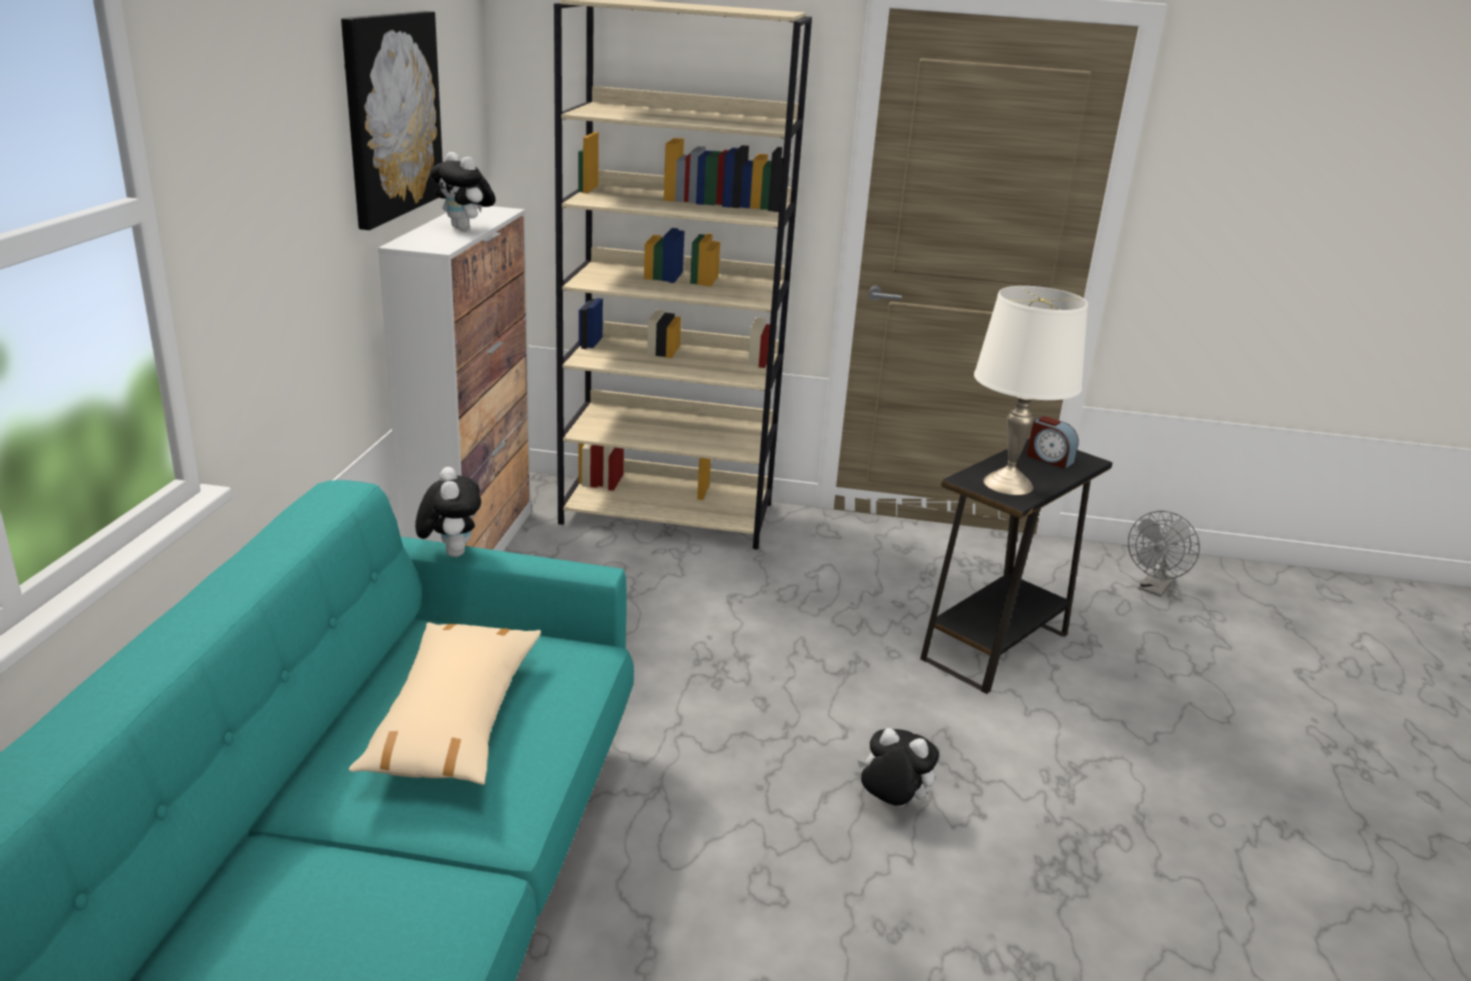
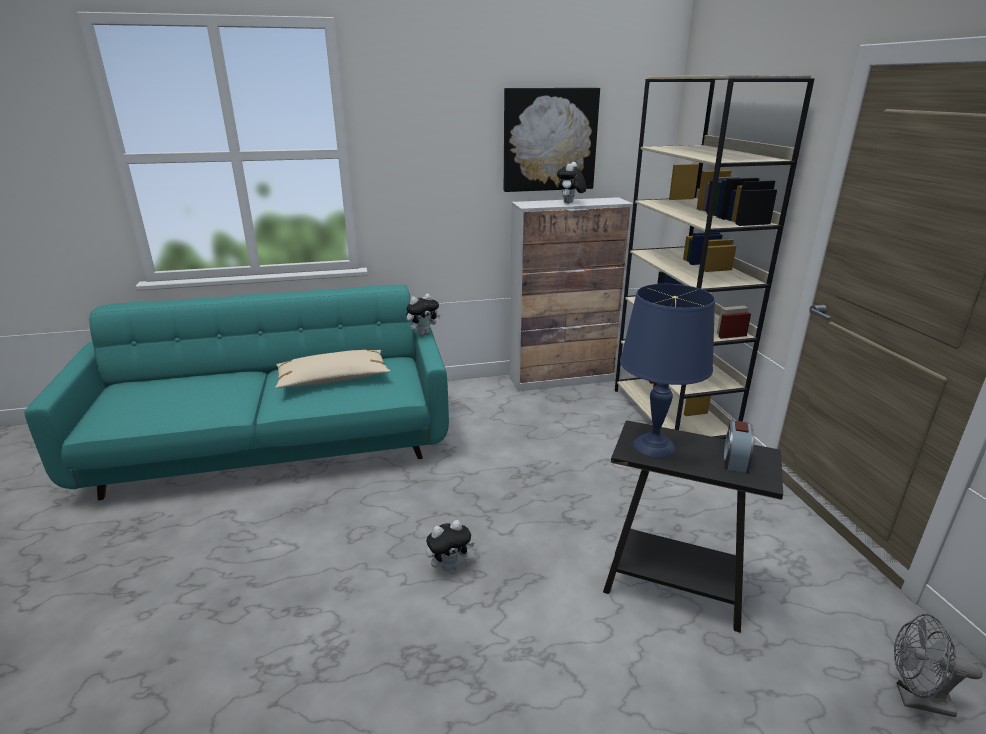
camera: 70 degrees right, 0 degrees up
plush toy [857,728,939,807] -> plush toy turned 60 degrees clockwise [426,520,475,572]
white table lamp [974,286,1088,495] -> blue table lamp [620,284,715,458]

